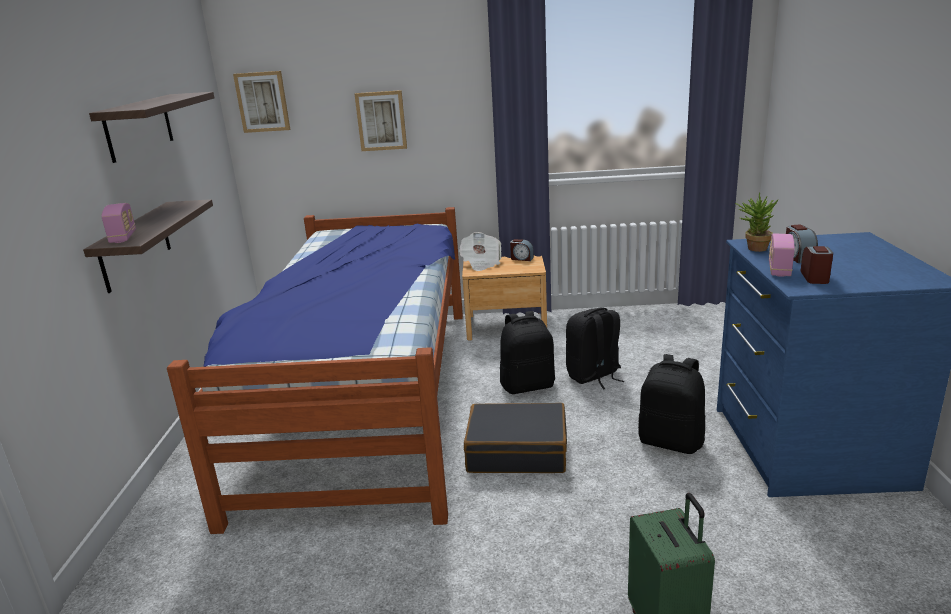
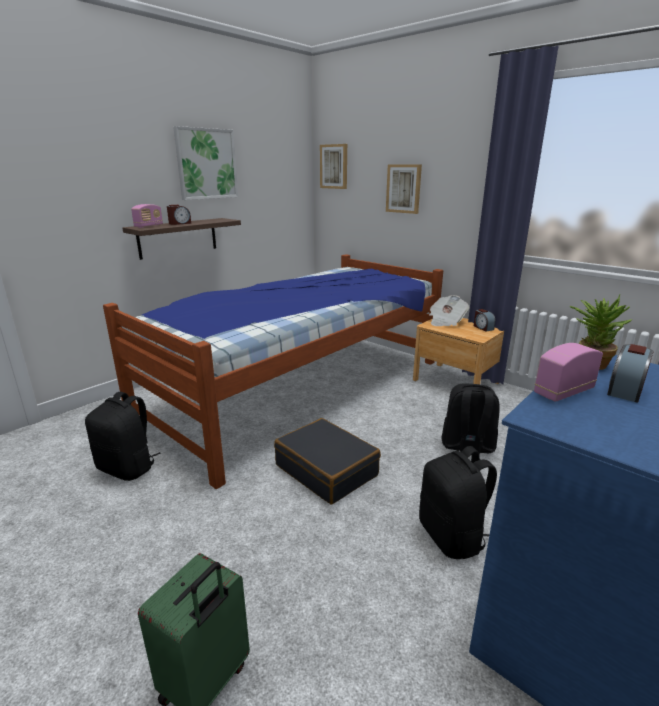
camera: 40 degrees right, 0 degrees up
shelf [89,92,214,163] -> picture [173,126,238,200]
black backpack [500,311,555,394] -> black backpack moved to [85,392,161,481]
alarm clock [800,246,833,284] -> alarm clock moved to [167,205,191,225]

